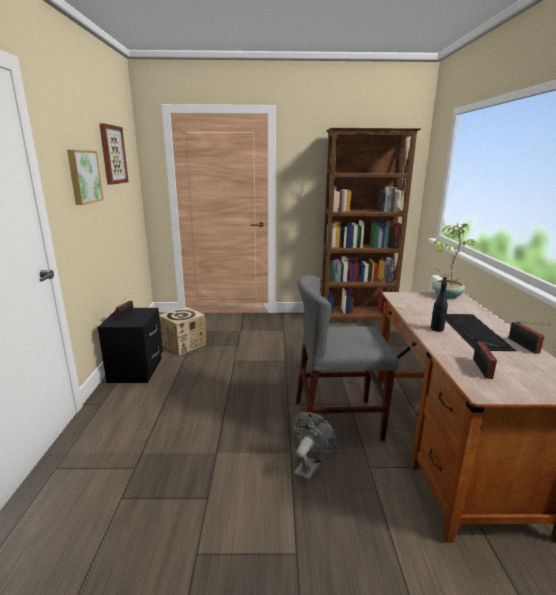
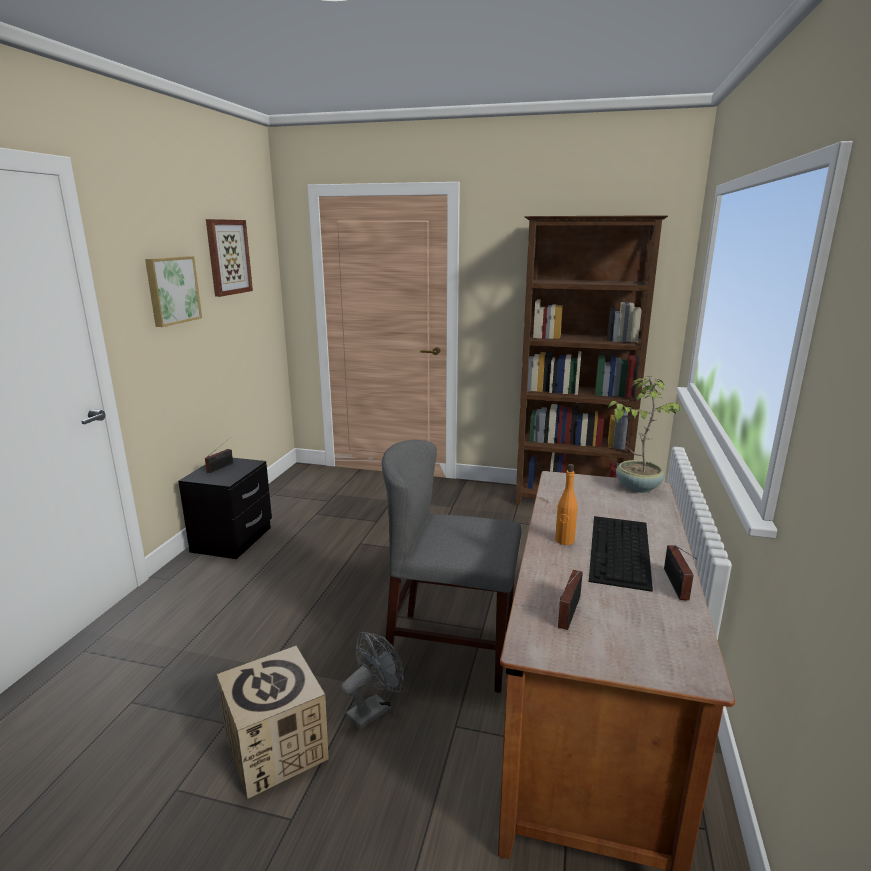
camera: 15 degrees right, 0 degrees up
cardboard box [159,307,206,355] -> cardboard box moved to [217,646,329,799]
black bottle [431,277,448,332] -> orange bottle [555,464,578,545]

